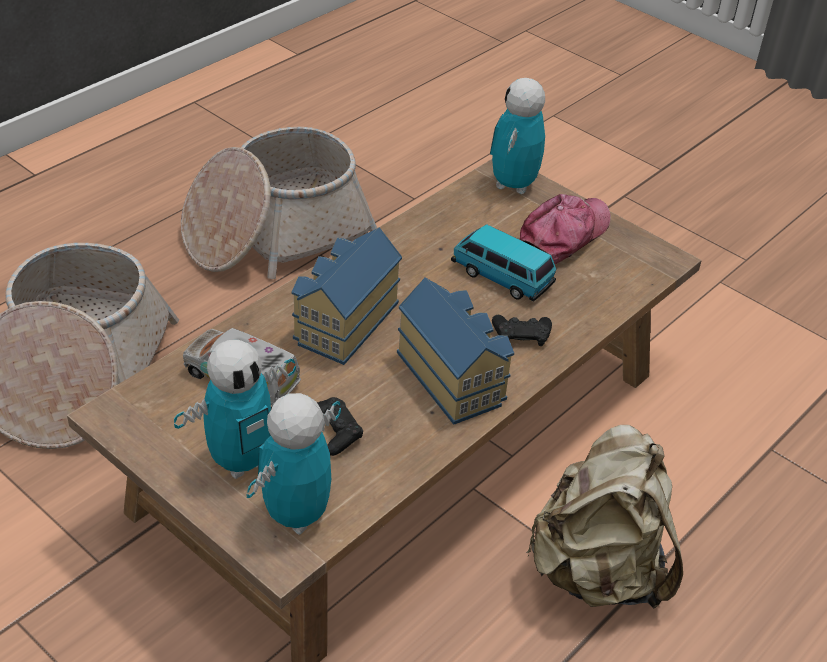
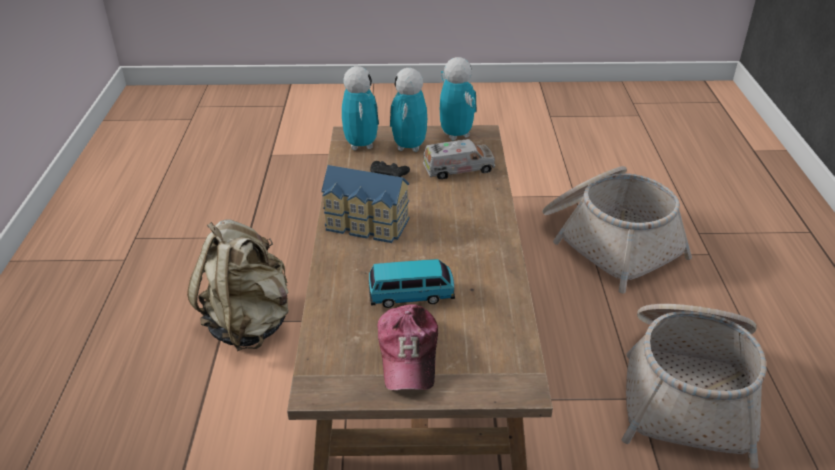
camera: 140 degrees right, 5 degrees down
toy house [291,227,402,365] -> none
toy robot [490,78,545,194] -> toy robot moved to [440,57,477,141]
black game controller [492,315,552,346] -> none

